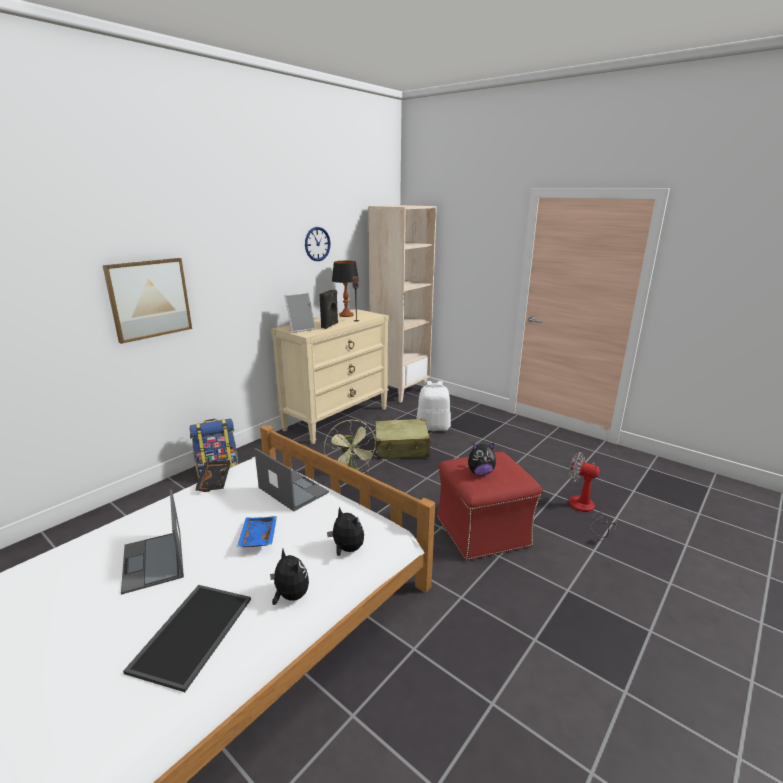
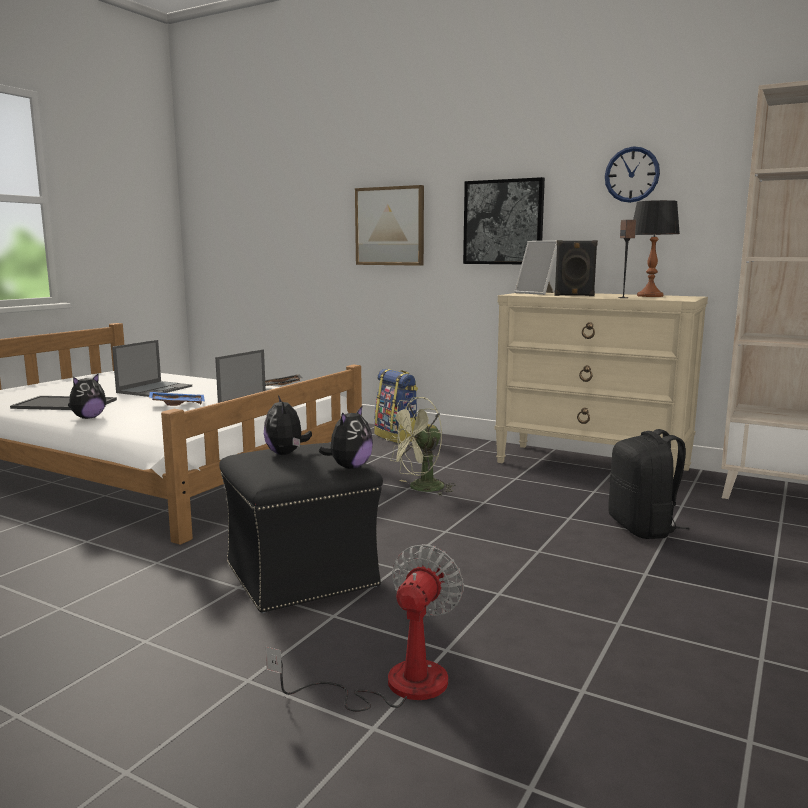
camera: 80 degrees right, 10 degrees down
laptop [121,489,184,594] -> laptop turned 150 degrees clockwise [112,340,192,397]
plush toy [327,507,364,556] -> plush toy moved to [318,405,373,469]
beige suitcase [374,419,432,460] -> none
white backpack [417,381,451,431] -> black backpack [609,429,689,539]
red ottoman [437,452,543,561] -> black ottoman [219,443,383,613]
none -> picture [463,177,545,264]

